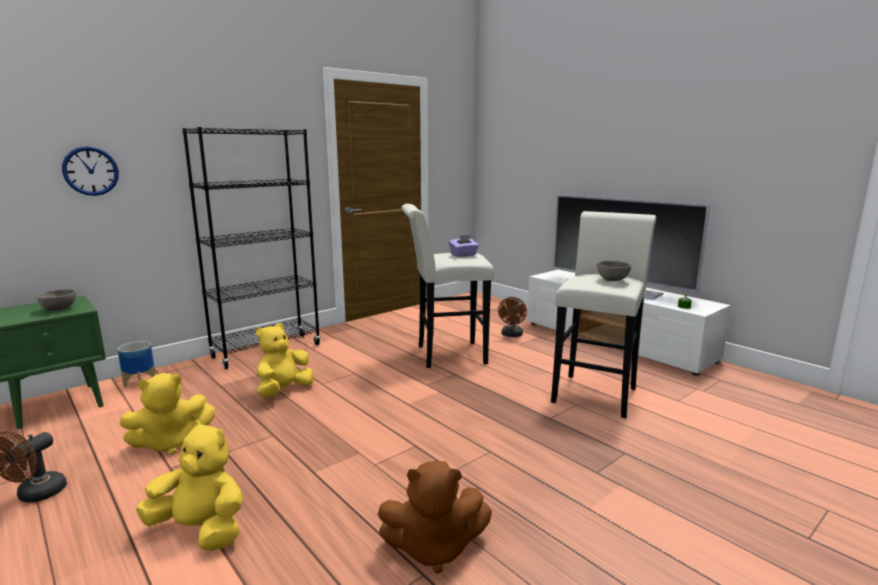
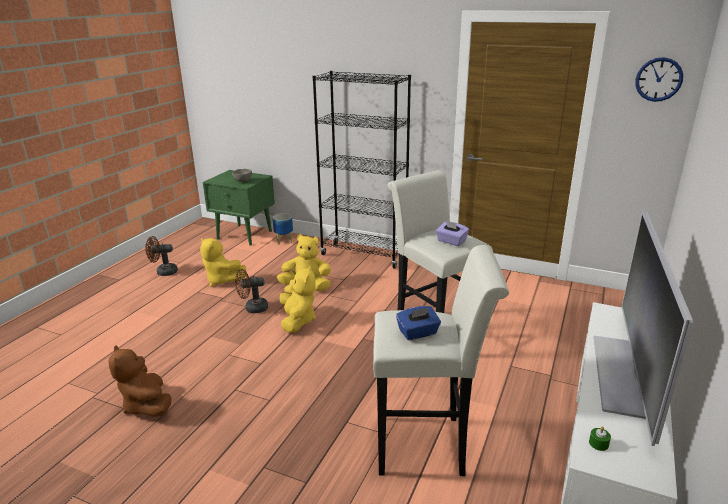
camera: 65 degrees right, 10 degrees up
wall clock [62,146,119,196] -> wall clock moved to [635,57,683,102]
yellow plush toy [136,420,243,551] -> yellow plush toy moved to [280,265,316,333]
brown fan [498,297,527,337] -> brown fan moved to [235,269,268,313]
grey bowl [597,261,631,281] -> blue tissue box [396,306,441,340]

